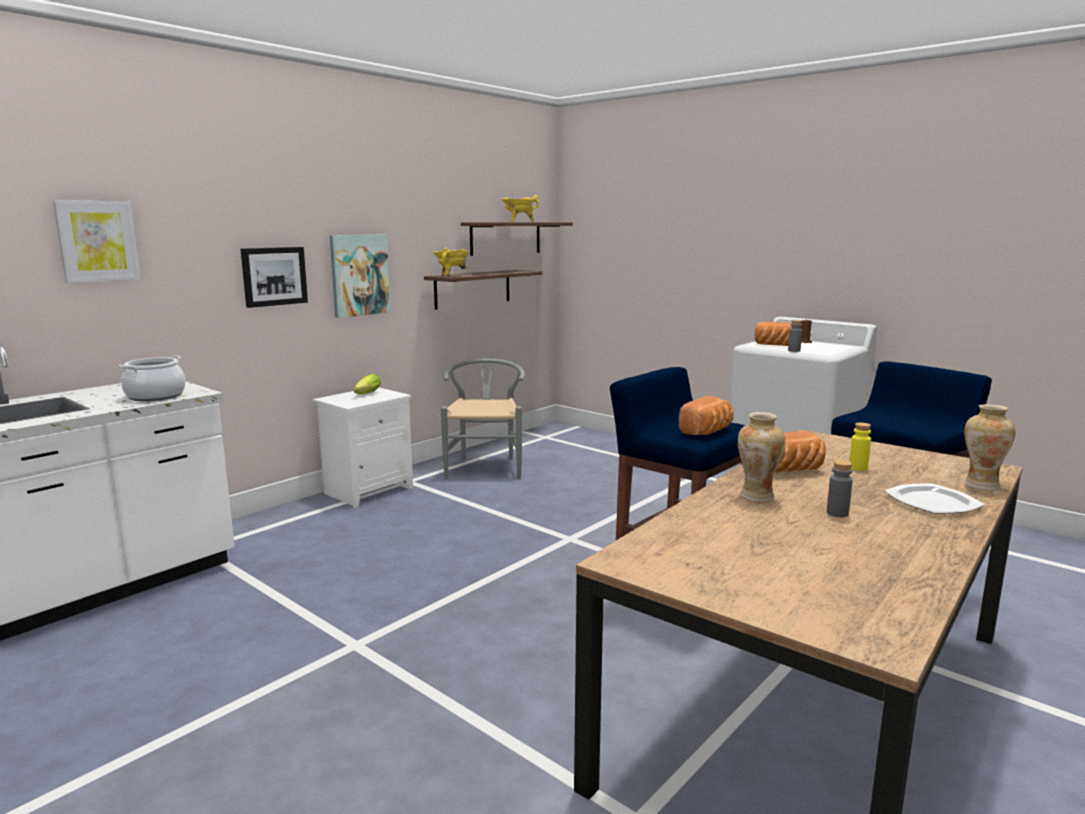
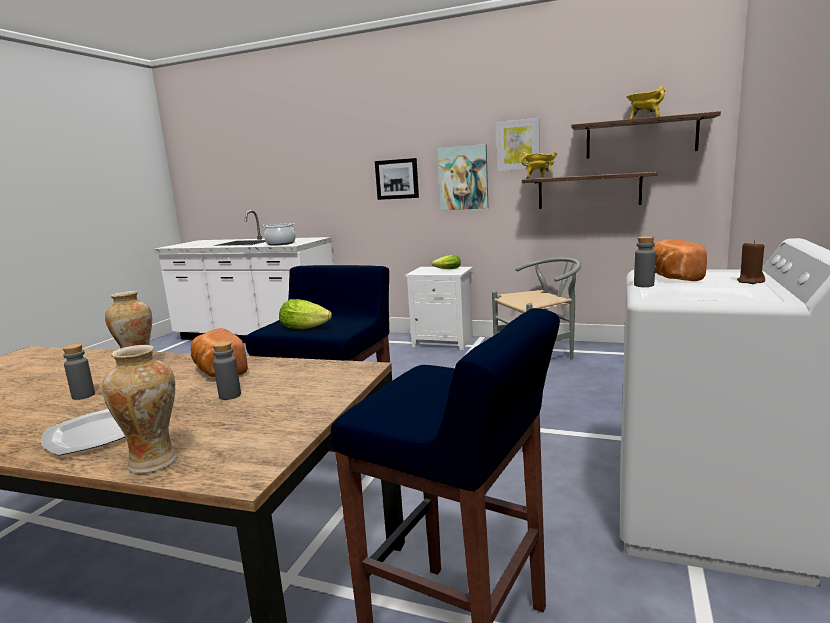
camera: 70 degrees right, 0 degrees up
picture [53,200,141,283] -> picture moved to [496,118,540,171]
bread [679,396,734,435] -> lettuce [279,299,332,329]
yellow bottle [849,422,871,471] -> grey bottle [213,341,241,400]

